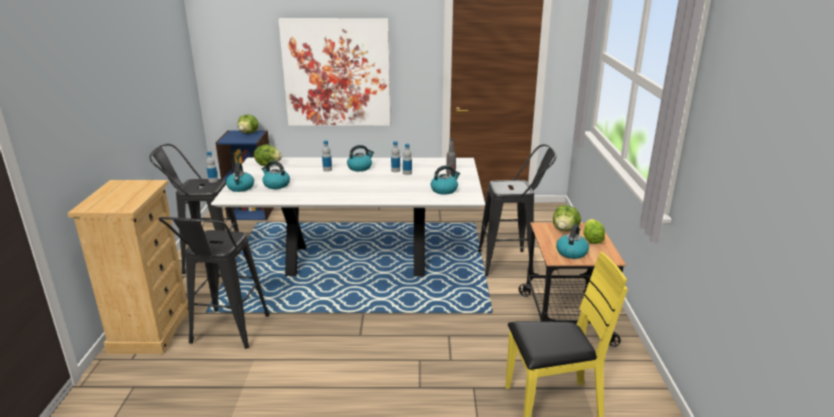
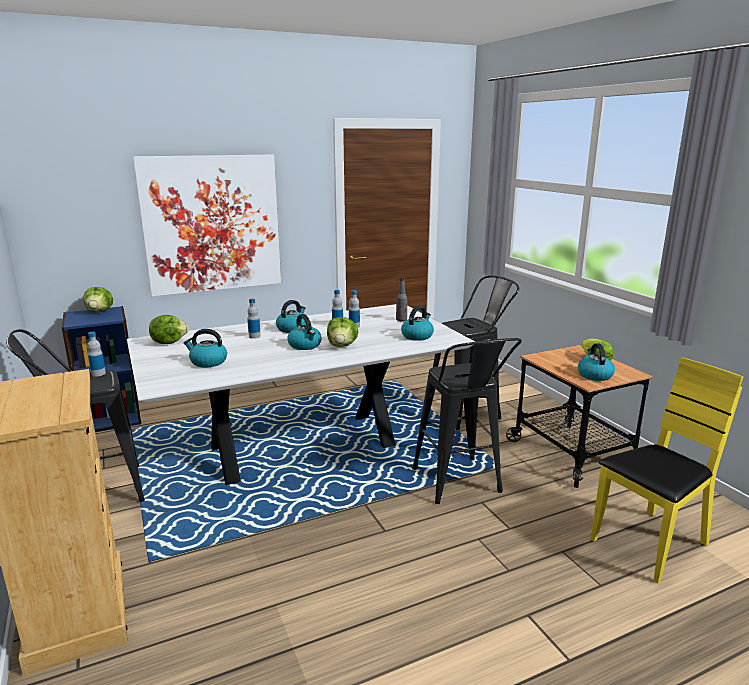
camera: 25 degrees left, 5 degrees down
black stool [158,217,269,349] -> black stool moved to [412,338,522,504]
kettle [226,163,254,192] -> kettle moved to [287,314,322,350]
lettuce [553,205,581,231] -> lettuce moved to [327,317,358,347]

